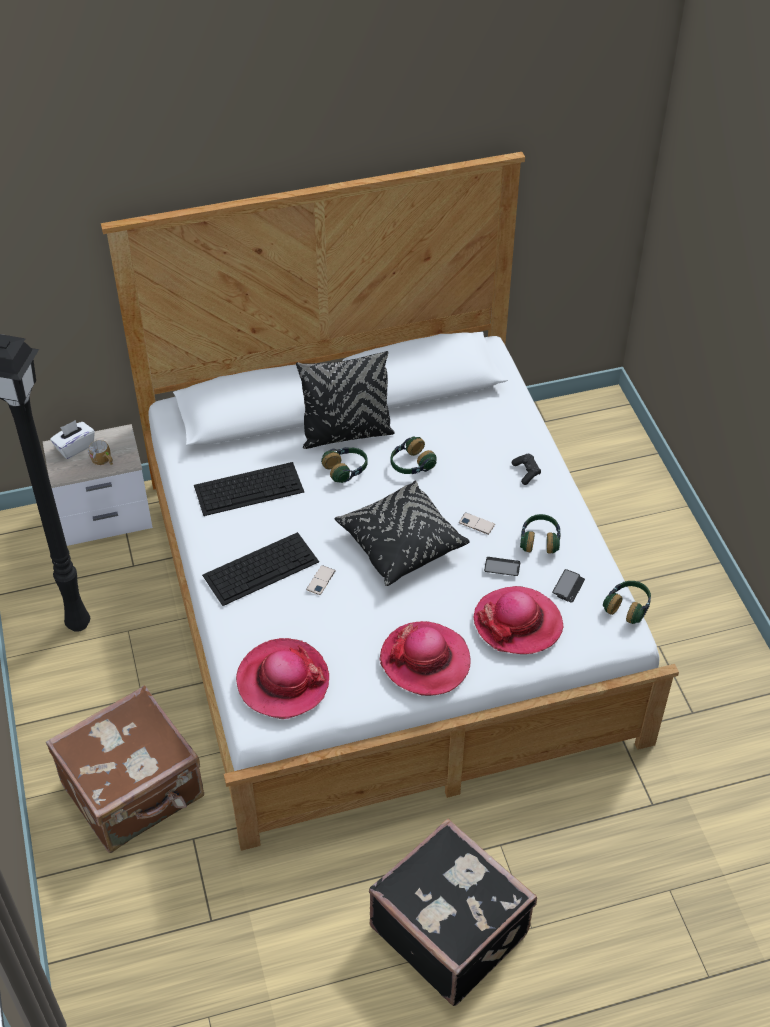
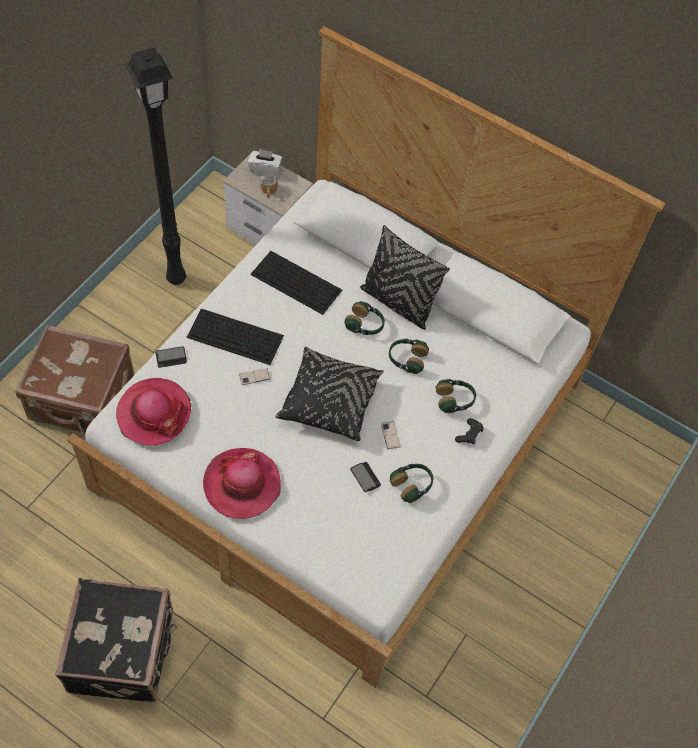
camera: 45 degrees right, 10 degrees up
hat [474,586,563,654] -> none
phone [552,569,585,603] -> phone moved to [156,346,187,368]
headphones [603,581,651,624] -> headphones moved to [436,379,476,413]

